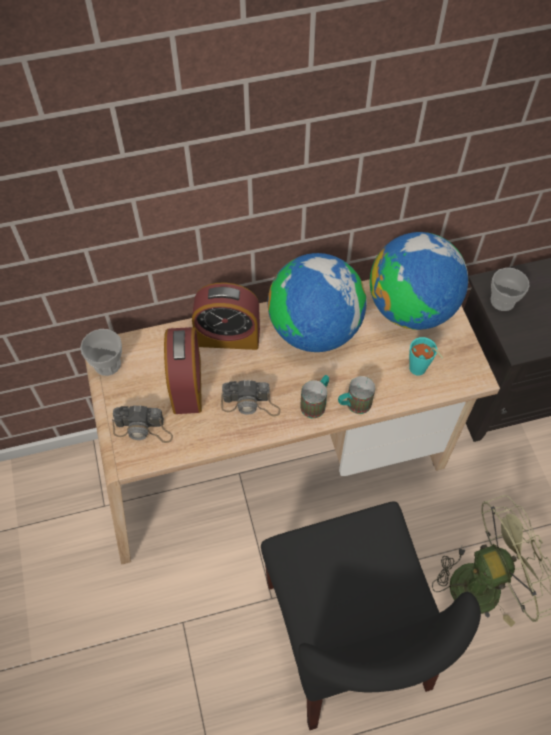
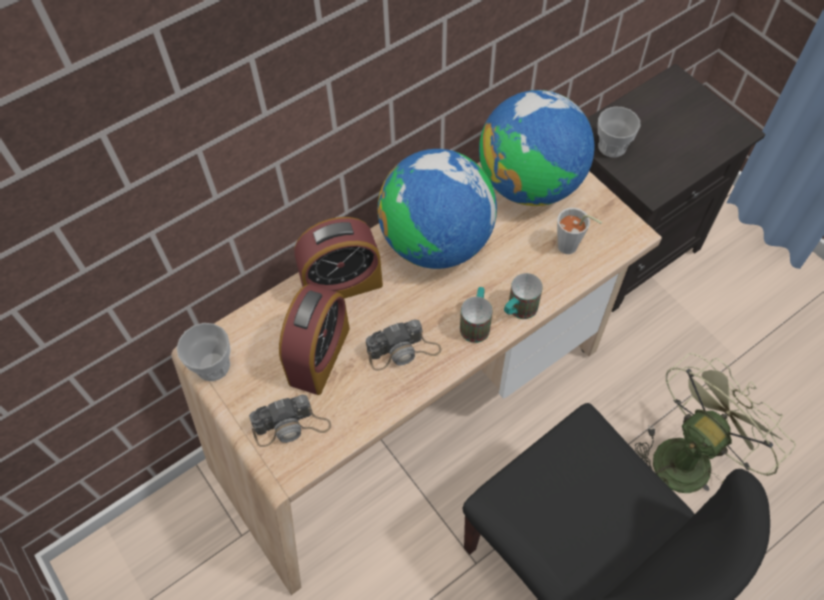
camera: 20 degrees left, 0 degrees up
alarm clock [164,327,202,414] -> alarm clock turned 45 degrees clockwise [279,284,350,395]
turquoise cup [409,337,443,375] -> grey cup [557,208,602,254]

